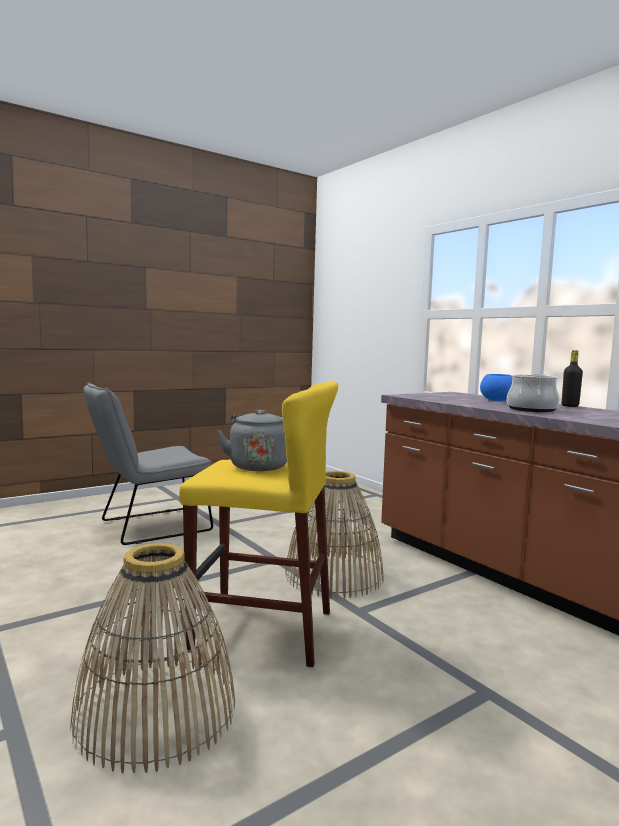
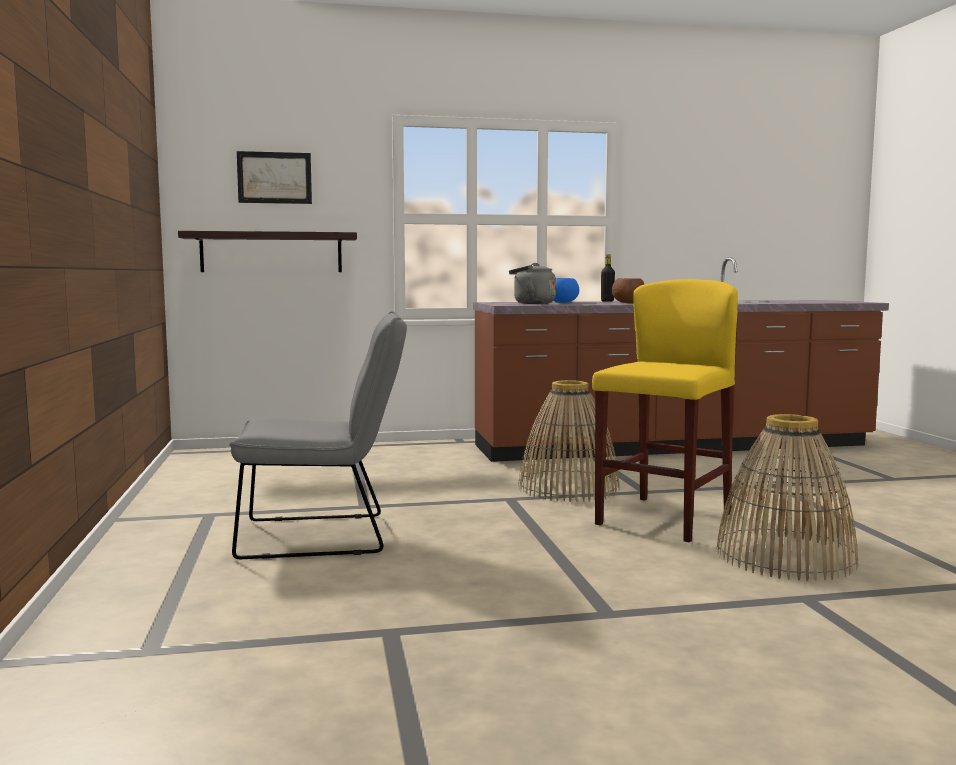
camera: 65 degrees left, 0 degrees up
grey chair [83,382,213,545] -> grey chair turned 90 degrees counterclockwise [229,311,407,559]
grey kettle [216,410,287,471] -> grey kettle moved to [509,263,556,304]
cooking pot [507,374,560,412] -> brown bowl [612,278,644,303]
none -> shelf [178,231,357,272]
none -> picture [237,151,312,204]

